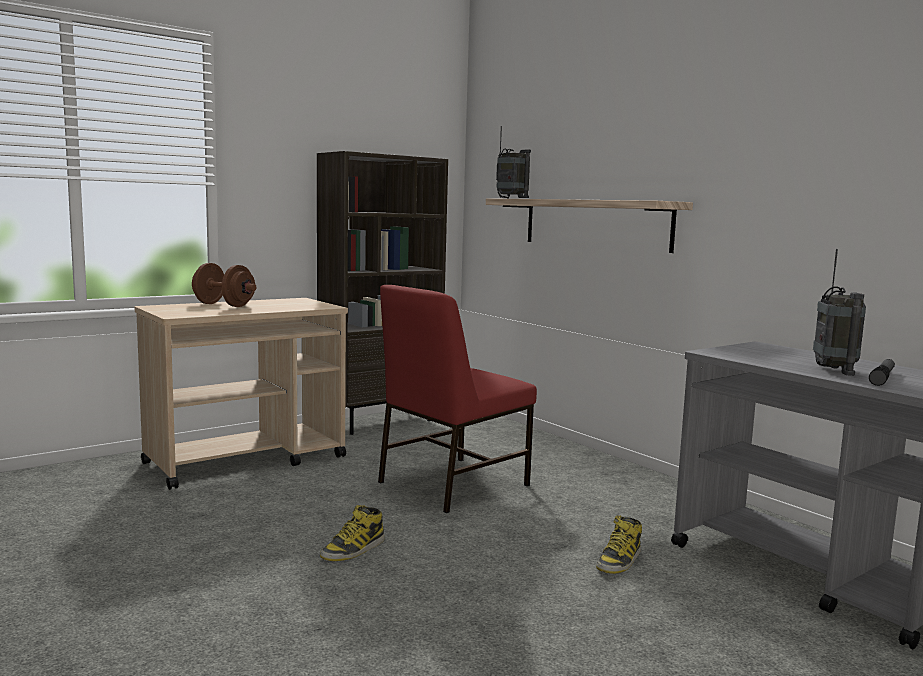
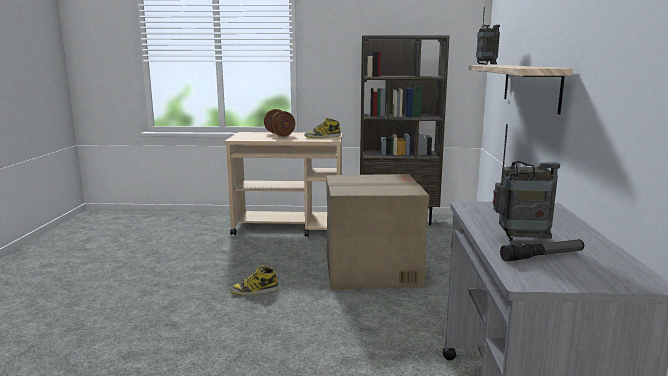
camera: 40 degrees right, 5 degrees up
red chair [378,285,537,513] -> cardboard box [326,174,429,290]
boot [596,516,642,574] -> boot moved to [305,118,341,138]
radio [813,249,866,376] -> radio turned 135 degrees counterclockwise [493,124,560,241]

